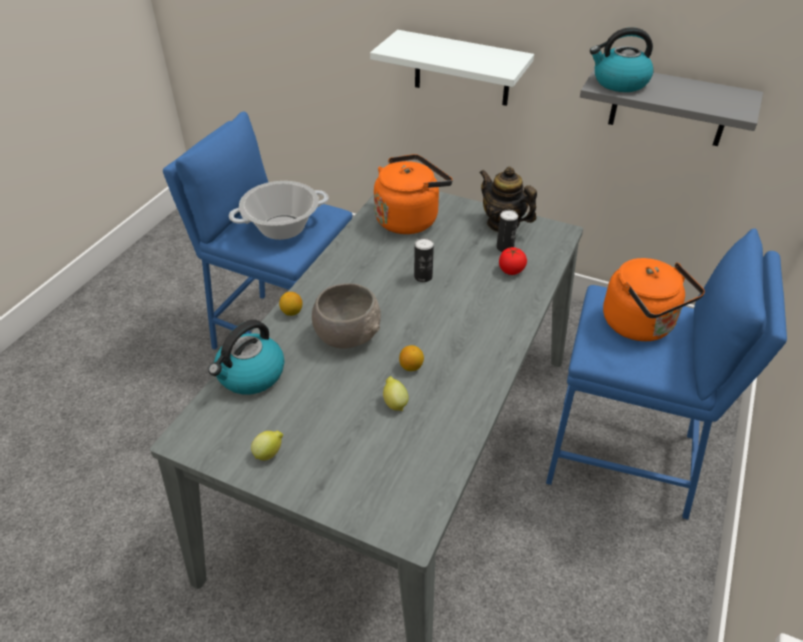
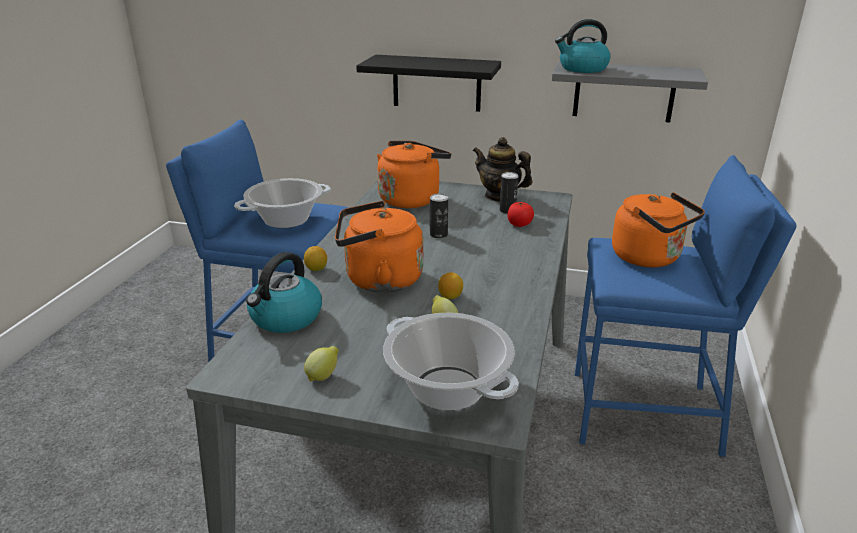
camera: 10 degrees left, 15 degrees down
grey bowl [312,283,381,349] -> orange kettle [335,201,423,293]
white shelf [370,30,534,106] -> black shelf [356,55,501,112]
none -> cooking pot [383,313,519,410]

